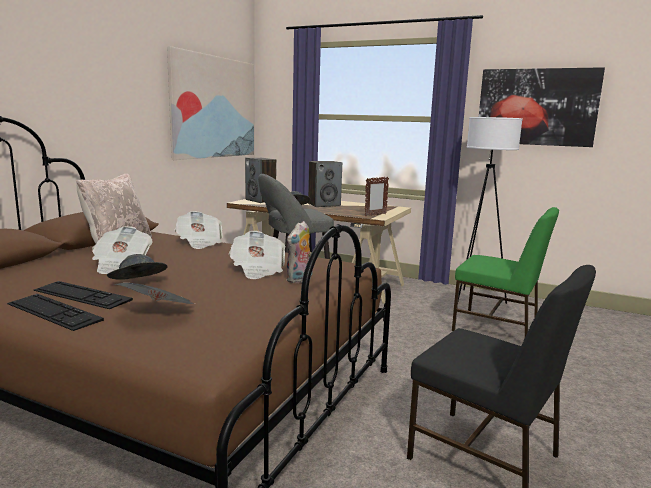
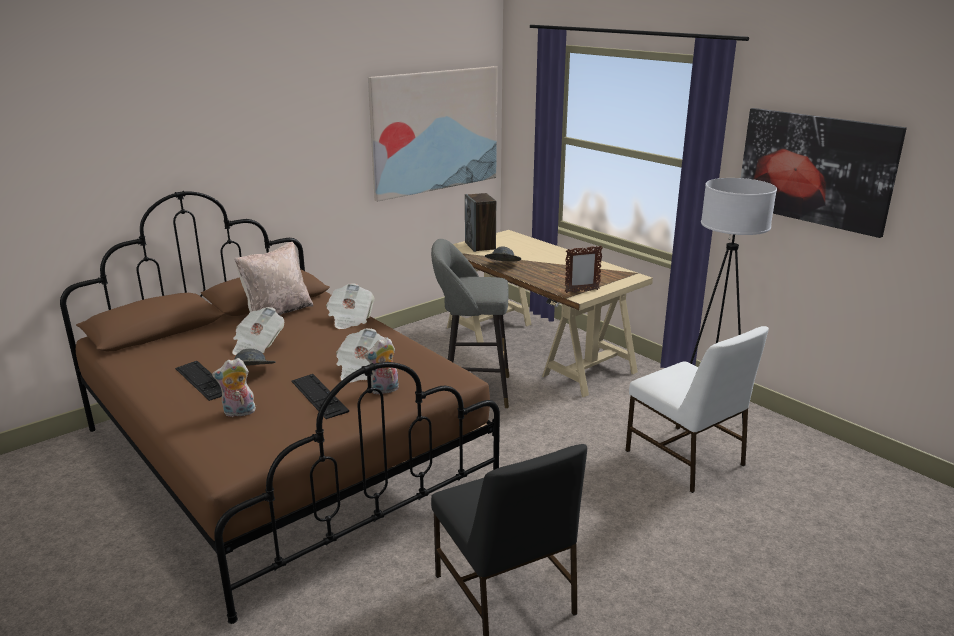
camera: 25 degrees right, 10 degrees up
keyboard [7,294,104,331] -> keyboard moved to [291,374,349,419]
newspaper [114,283,193,304] -> plush toy [212,358,256,417]
speaker [308,161,342,207] -> none
green chair [452,207,559,336] -> white chair [625,326,769,493]

